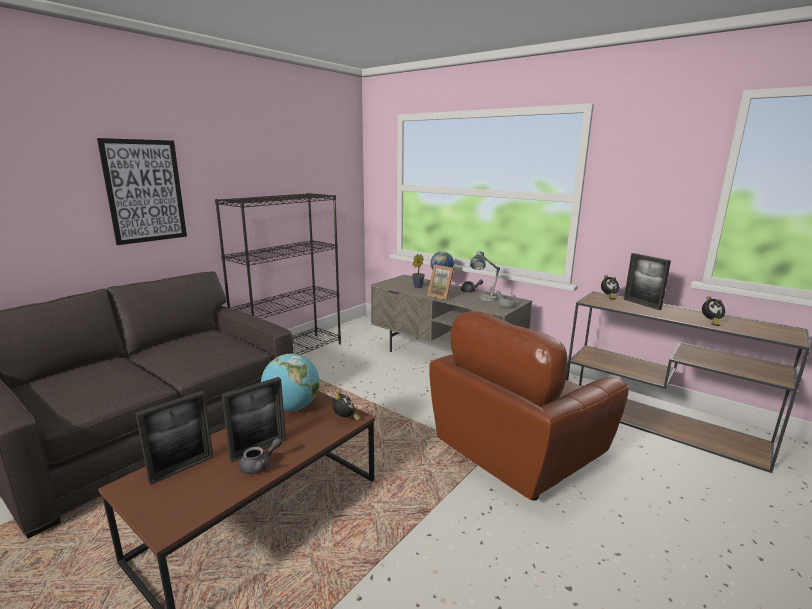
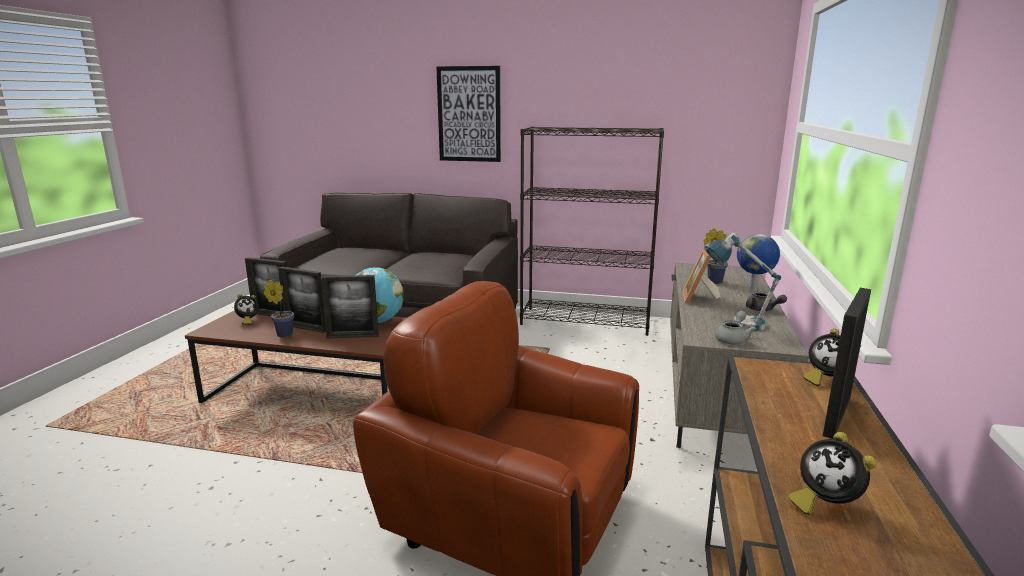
camera: 65 degrees right, 0 degrees up
grey teapot [239,438,282,475] -> potted plant [264,280,294,337]
alarm clock [332,392,360,421] -> alarm clock moved to [234,294,259,325]
none -> picture frame [321,275,379,338]

